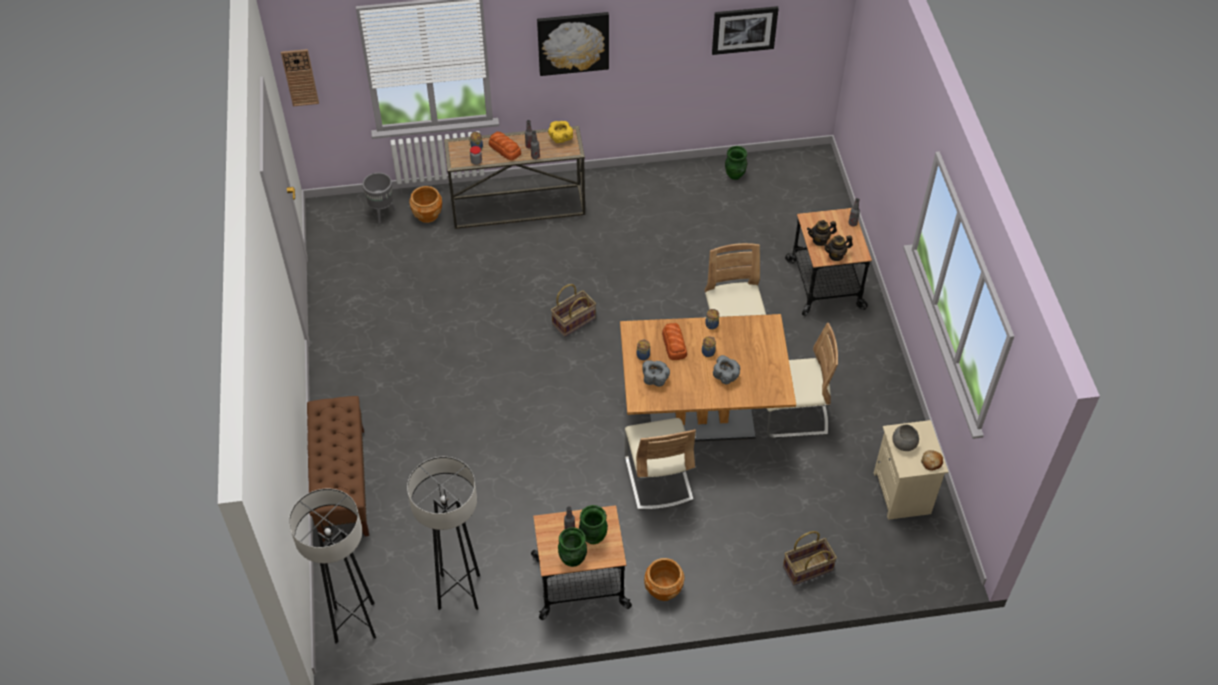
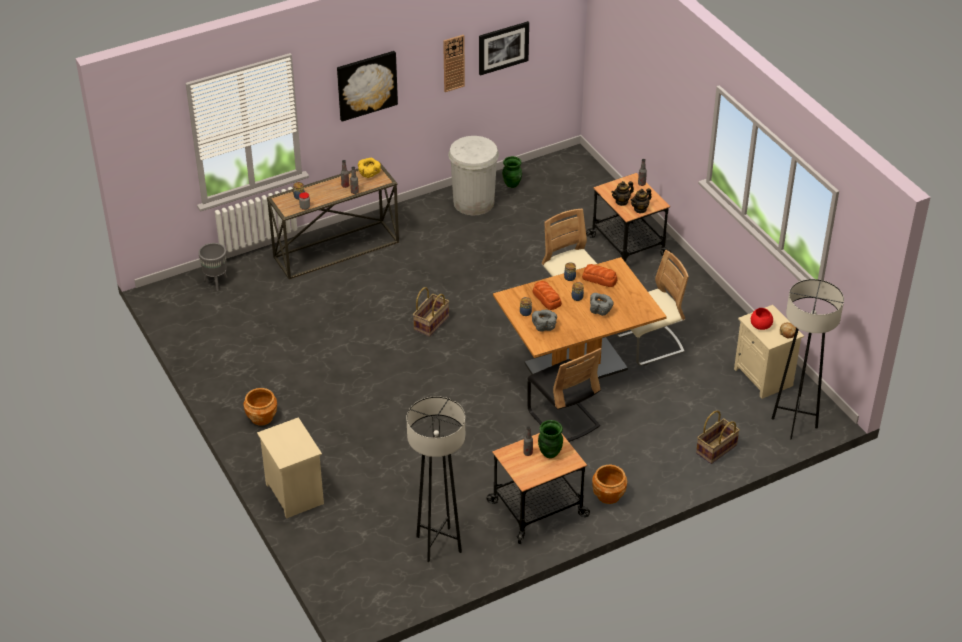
camera: 20 degrees left, 10 degrees down
wall clock [281,49,319,106] -> wall clock moved to [443,35,465,92]
grey floor lamp [289,488,376,644] -> grey floor lamp moved to [772,279,844,440]
brown bench [307,396,369,542] -> beige nightstand [257,417,324,519]
brown planter [409,186,442,223] -> brown planter moved to [244,388,277,426]
bread [489,132,521,160] -> bread moved to [582,264,617,287]
green vase [558,527,587,567] -> none
beige chair [625,418,696,510] -> black chair [527,348,601,442]
grey bowl [892,425,919,451] -> red bowl [751,308,773,330]
none -> white trash can [448,136,499,216]

